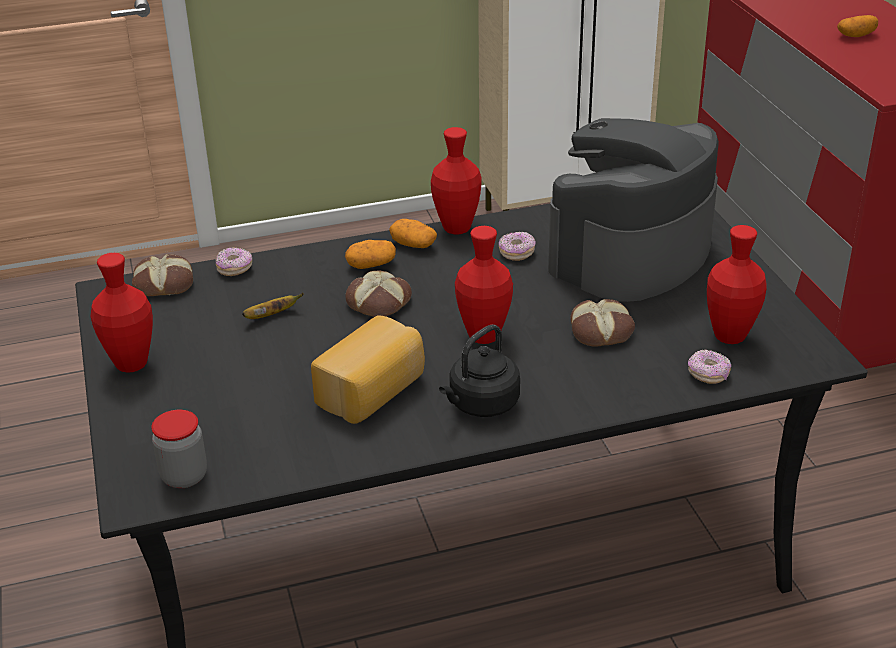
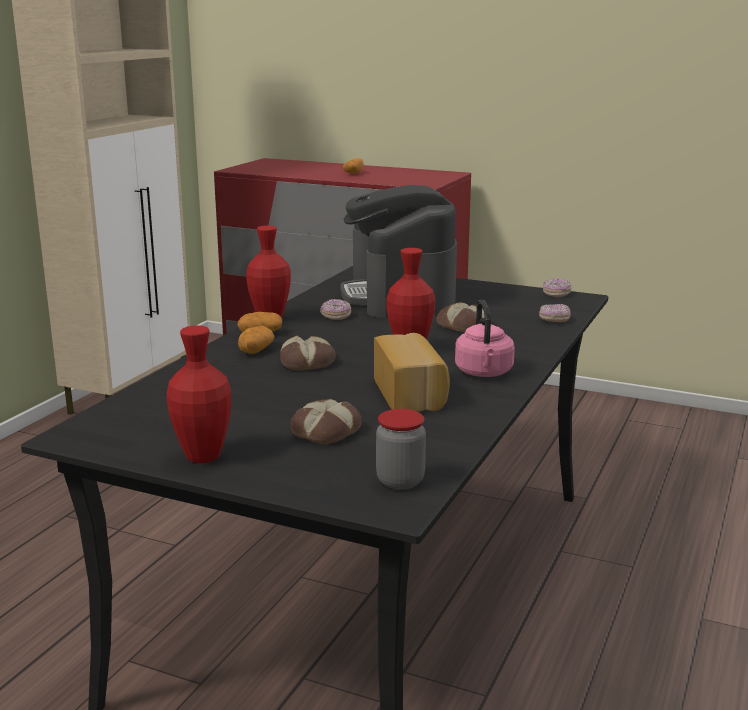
camera: 50 degrees left, 15 degrees down
bread [132,254,193,296] -> bread moved to [290,399,362,444]
donut [216,247,252,276] -> donut moved to [543,278,572,297]
banana [242,293,304,319] -> none
black kettle [439,324,520,417] -> pink kettle [455,300,515,377]
red vase [707,225,767,344] -> none

